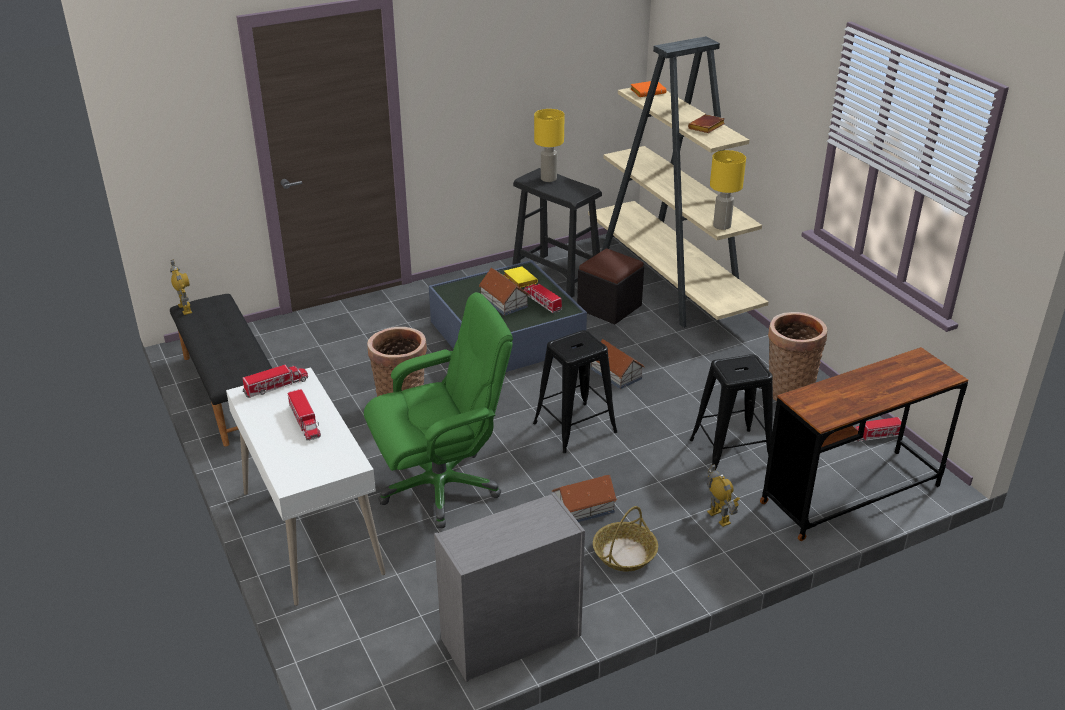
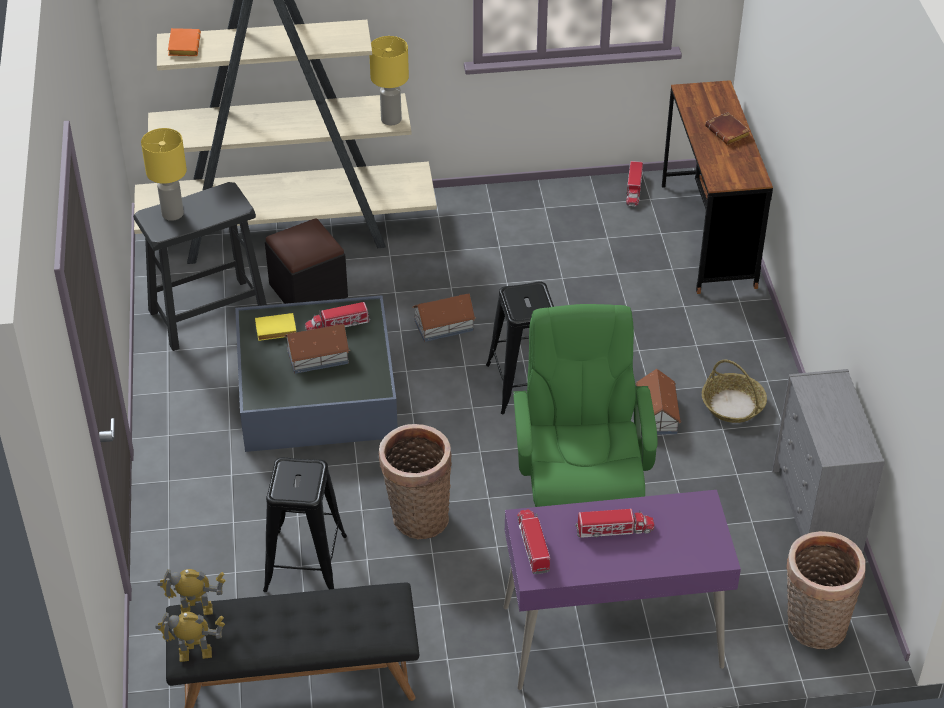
camera: 70 degrees left, 10 degrees up
white desk [226,367,386,606] -> purple desk [503,490,741,690]
brown book [688,114,725,133] -> brown book moved to [705,112,750,145]
black stool [690,354,773,471] -> black stool moved to [263,457,347,592]
toy robot [707,464,740,527] -> toy robot moved to [157,569,226,615]
basket [768,312,827,401] -> basket moved to [786,531,866,649]

